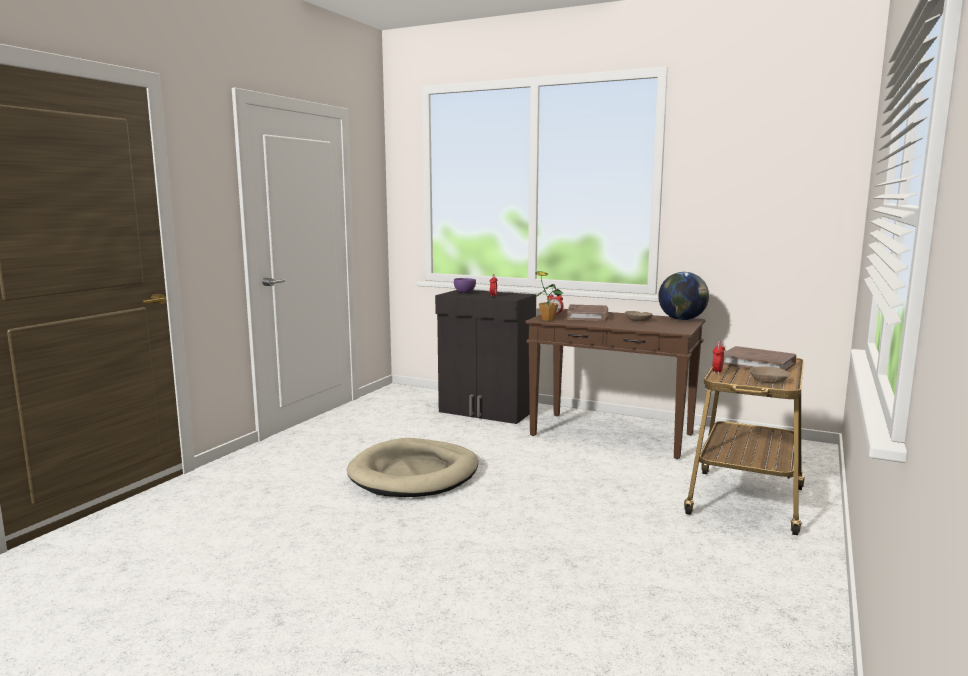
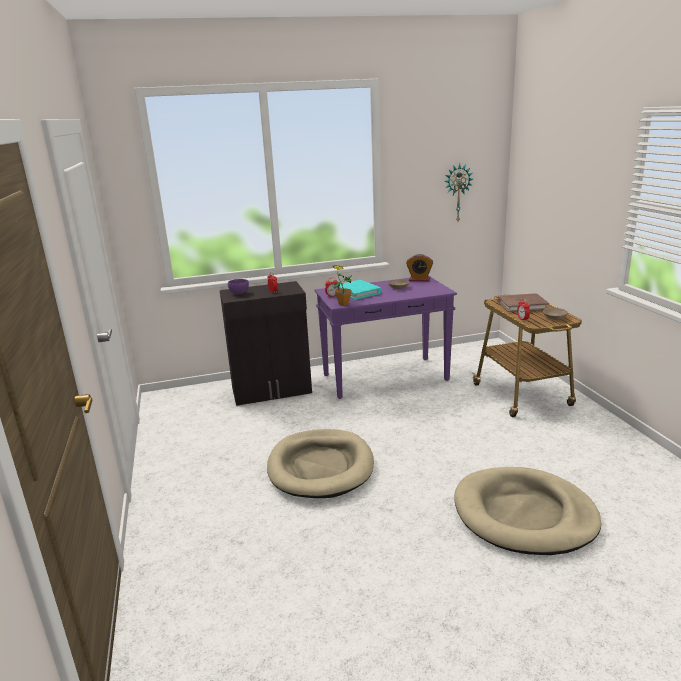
camera: 40 degrees left, 10 degrees up
brown console table [526,309,706,459] -> purple console table [314,276,457,399]
brown book [567,305,608,321] -> turquoise book [339,280,382,300]
globe [658,272,709,320] -> alarm clock [406,254,433,281]
none -> wall clock [444,164,473,221]
none -> beige dog bed [454,467,601,555]

